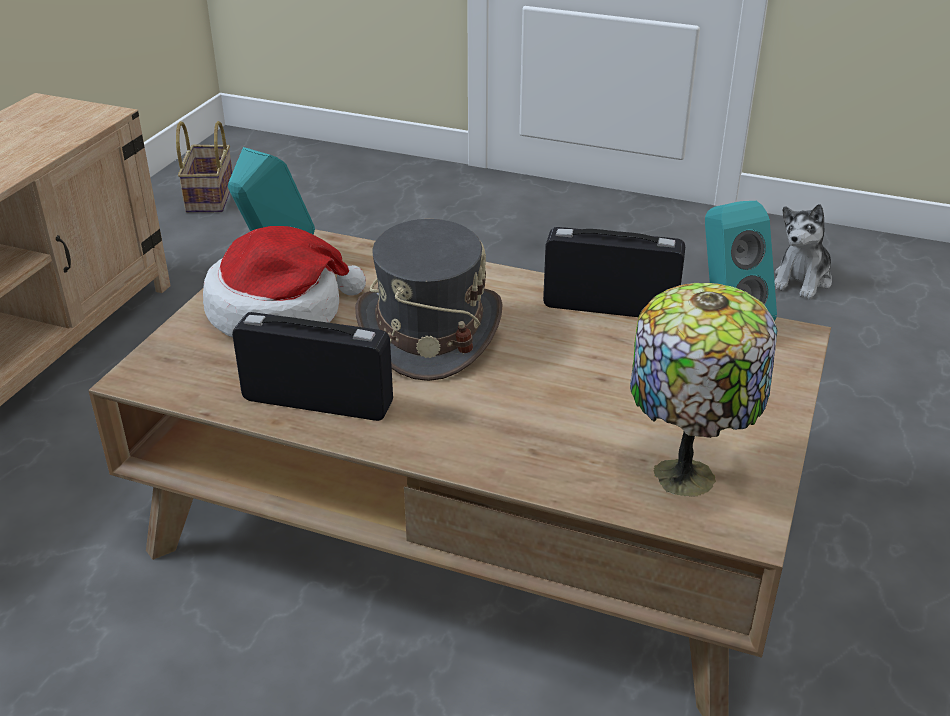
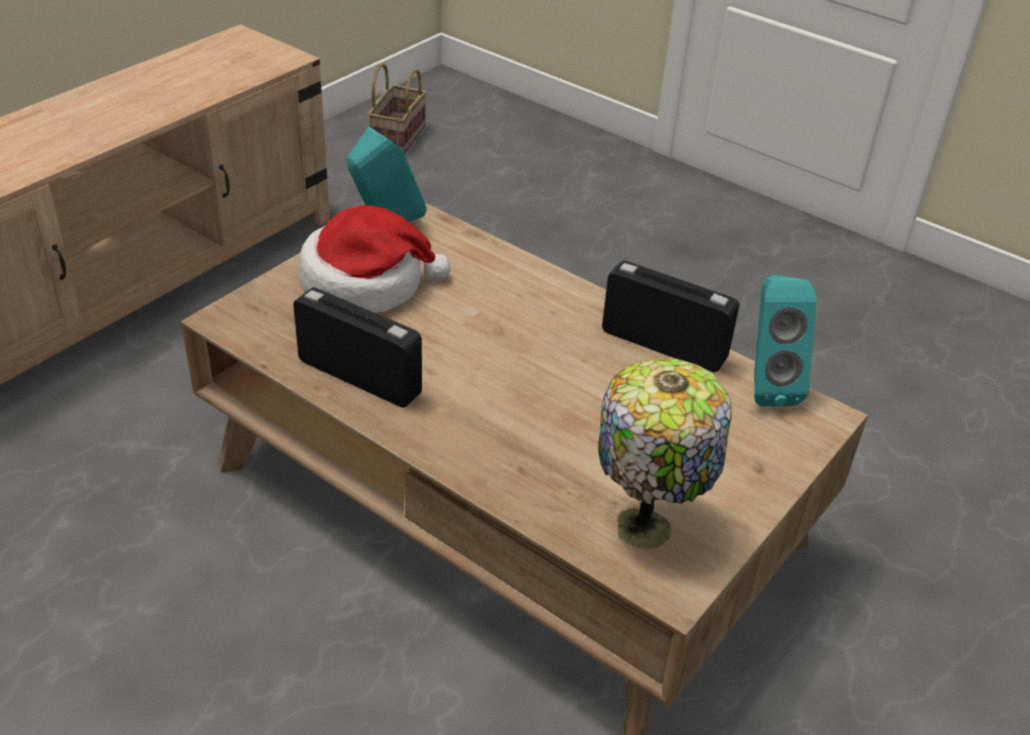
camera: 15 degrees right, 5 degrees up
grey hat [355,219,503,381] -> none
plush toy [774,204,832,299] -> none

